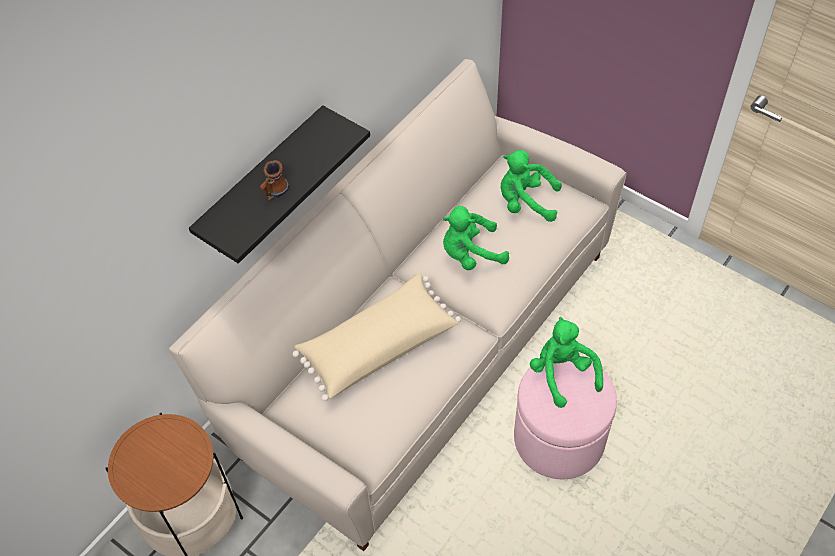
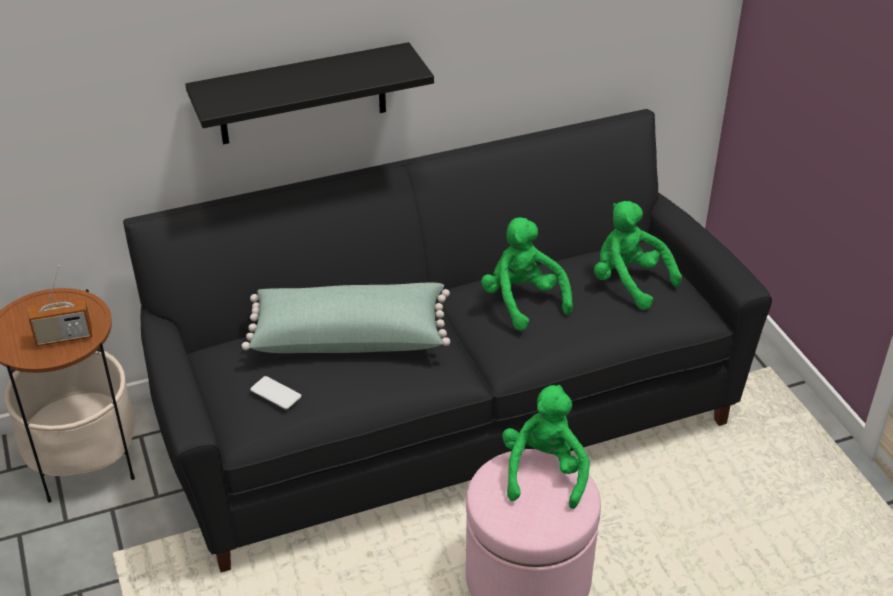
camera: 30 degrees right, 15 degrees down
beige sofa [169,59,627,551] -> black sofa [123,109,772,572]
mug [259,160,289,201] -> none
beige pillow [292,273,461,401] -> green pillow [242,283,450,353]
green plush toy [443,206,509,270] -> green plush toy turned 45 degrees clockwise [481,217,573,331]
none -> radio [28,265,92,346]
none -> phone [250,376,301,409]

